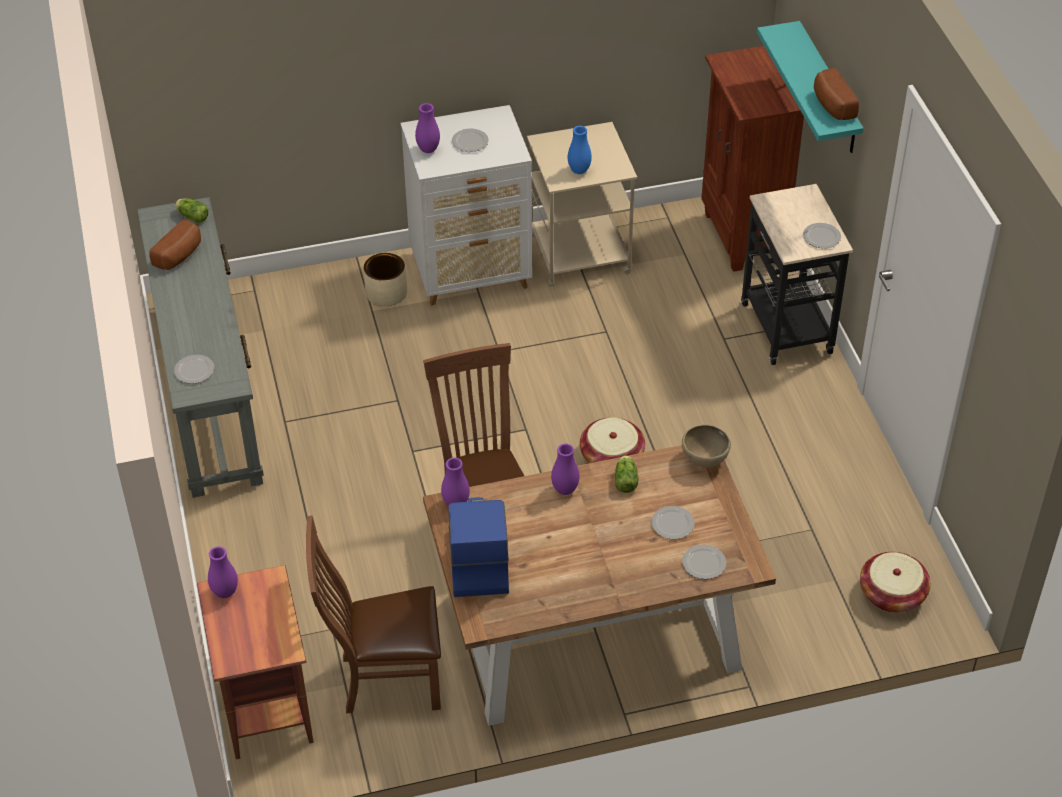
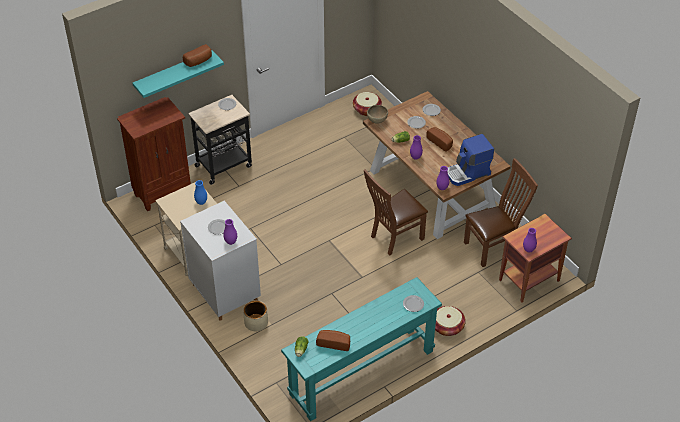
camera: 110 degrees left, 0 degrees up
grey console table [137,197,264,498] -> turquoise console table [281,277,442,421]
brown chair [306,516,441,713] -> brown chair turned 90 degrees counterclockwise [464,158,538,267]
basket [580,417,645,463] -> basket moved to [435,306,466,336]
none -> bread [426,127,453,152]

